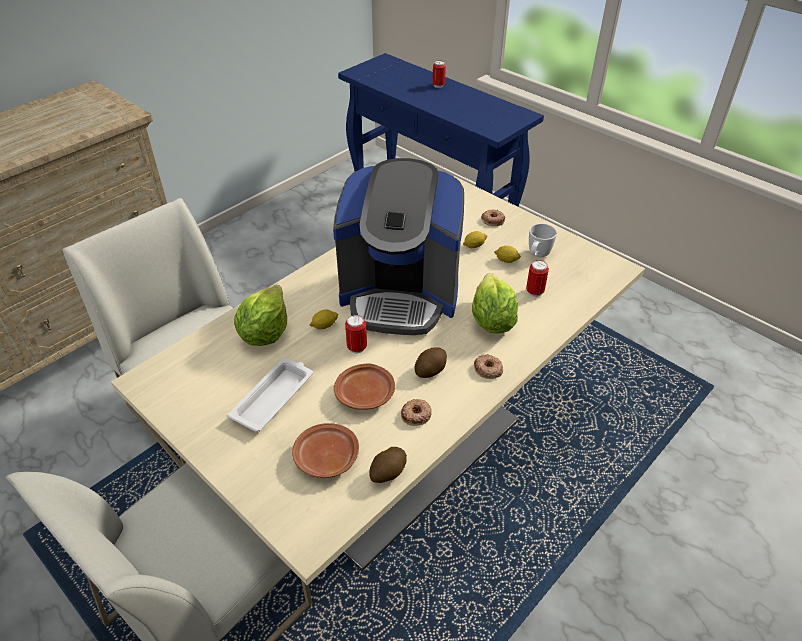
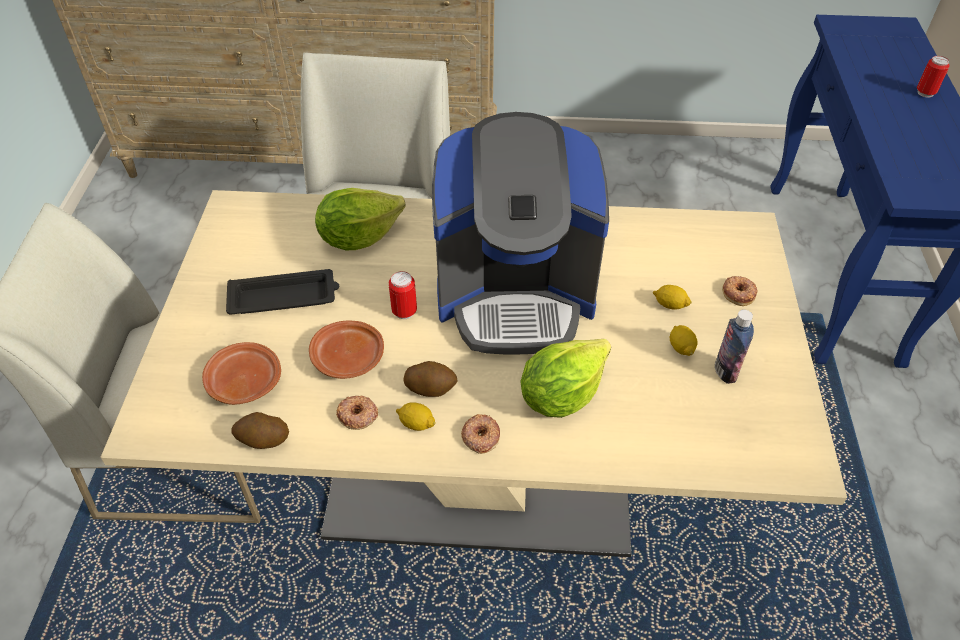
camera: 50 degrees right, 5 degrees up
white tray [227,358,313,432] -> black tray [226,269,339,314]
lemon [310,310,338,329] -> lemon moved to [396,402,436,431]
coffee machine [333,158,464,335] -> coffee machine turned 60 degrees counterclockwise [432,112,609,354]
can [526,260,549,297] -> none
white mug [529,223,557,257] -> bottle [715,310,754,384]

